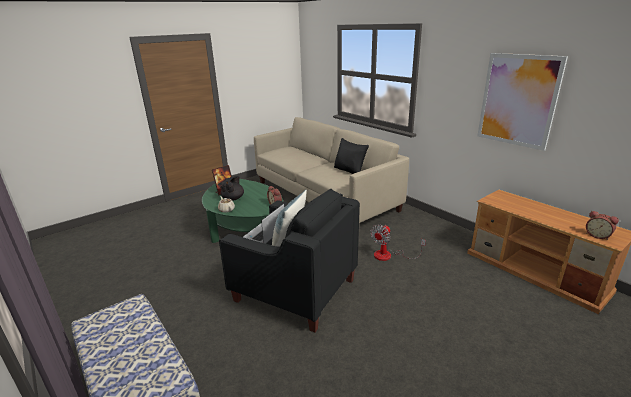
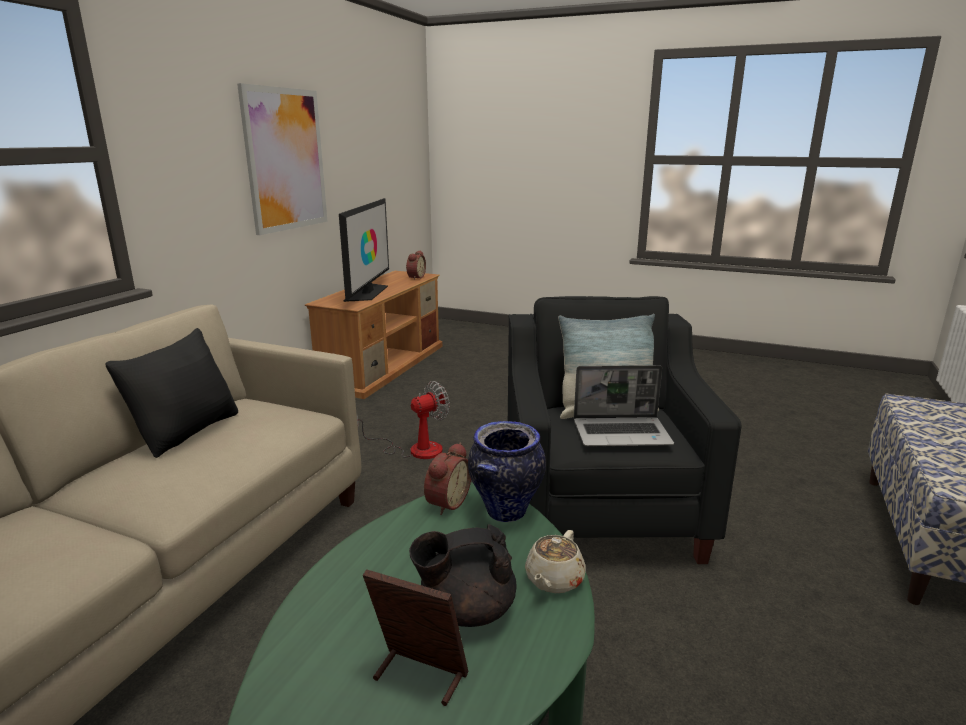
camera: 120 degrees left, 5 degrees down
fan [370,225,426,261] -> fan turned 45 degrees counterclockwise [357,381,450,459]
none -> television [339,198,389,302]
none -> vase [468,421,546,522]

